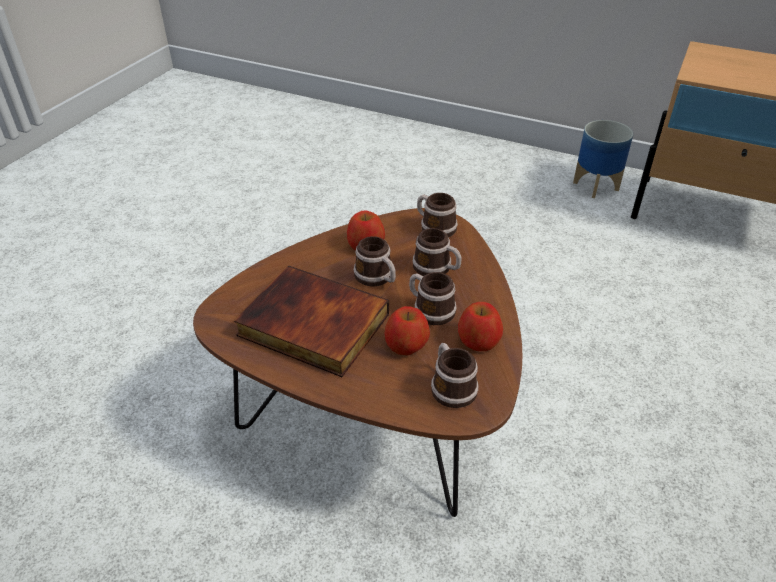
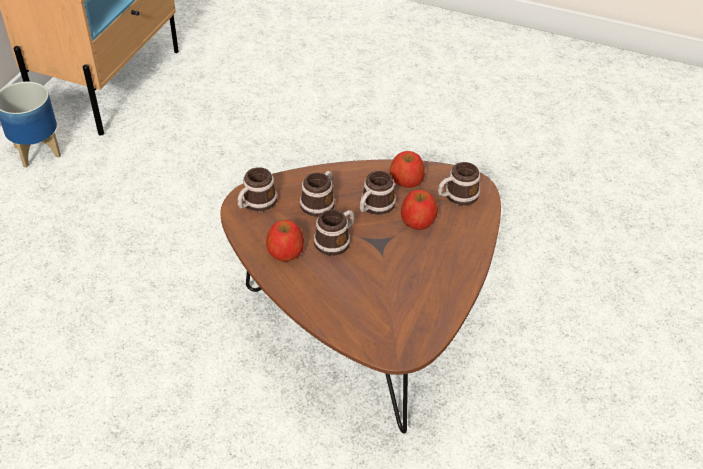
camera: 95 degrees left, 5 degrees up
book [234,265,389,377] -> none

